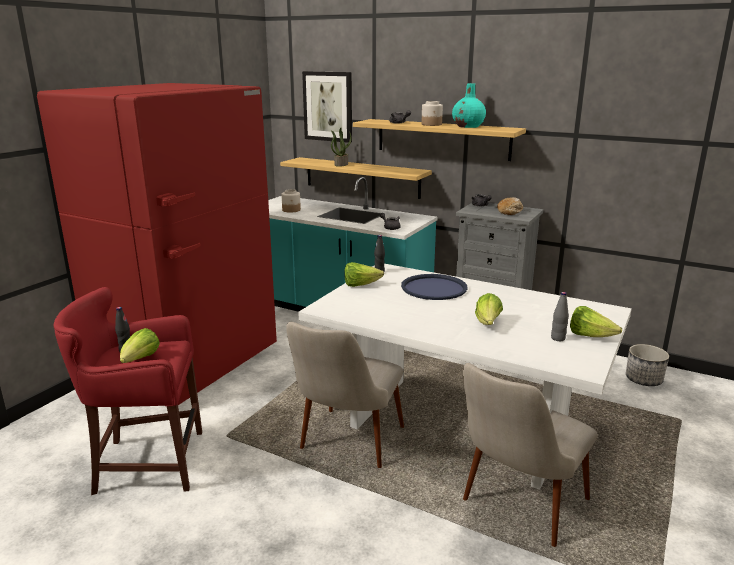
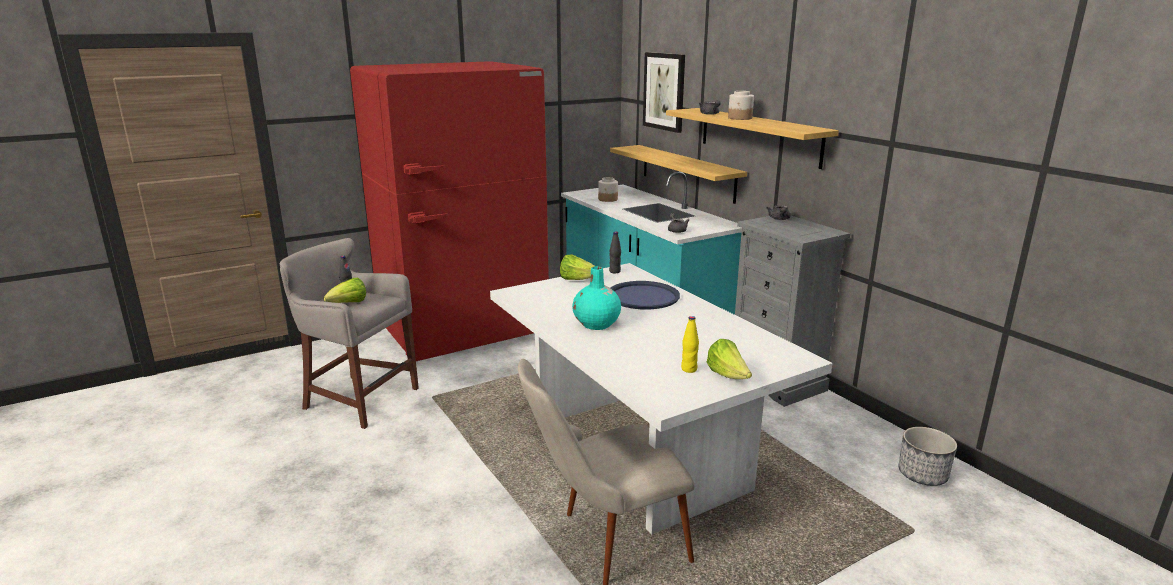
camera: 30 degrees right, 0 degrees up
red stool [54,287,202,495] -> grey stool [280,238,419,429]
beige chair [286,322,404,468] -> none
potted plant [331,128,352,167] -> none
turquoise vase [452,83,486,128] -> turquoise vase moved to [572,266,621,330]
lettuce [475,293,503,325] -> none
bread [497,197,523,215] -> none
grey bottle [551,292,569,341] -> yellow bottle [681,316,699,373]

